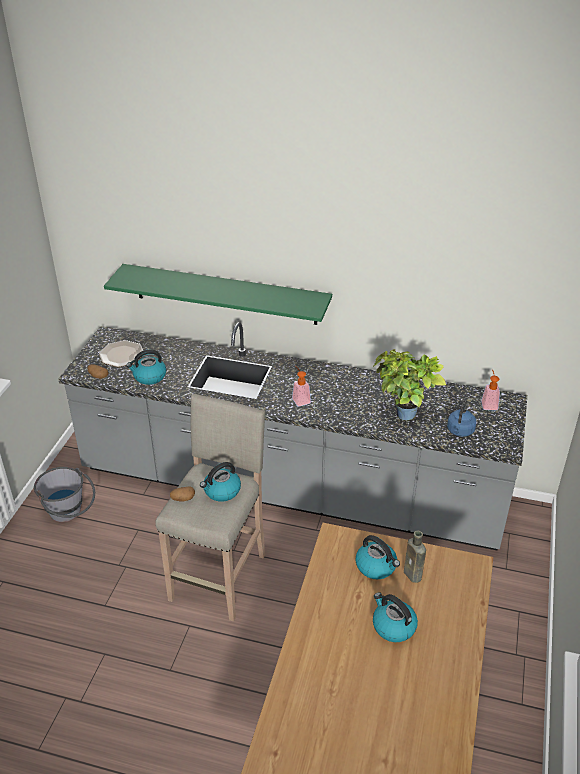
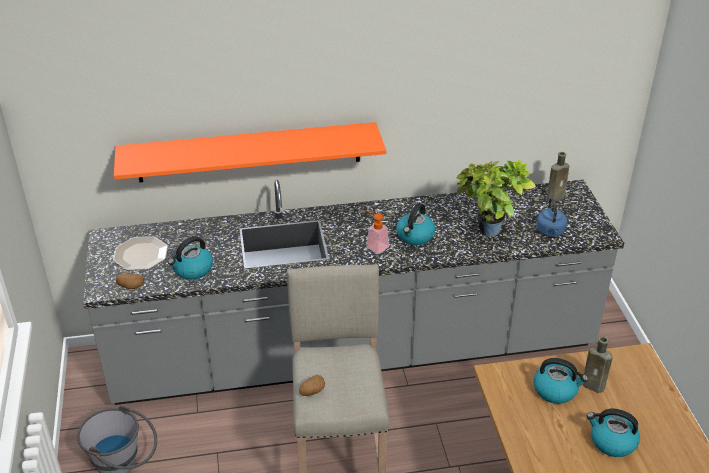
camera: 25 degrees left, 0 degrees up
green shelf [104,264,332,325] -> orange shelf [114,122,386,182]
kettle [200,462,241,502] -> kettle moved to [396,203,435,245]
soap dispenser [481,370,500,410] -> brown bottle [547,152,569,202]

